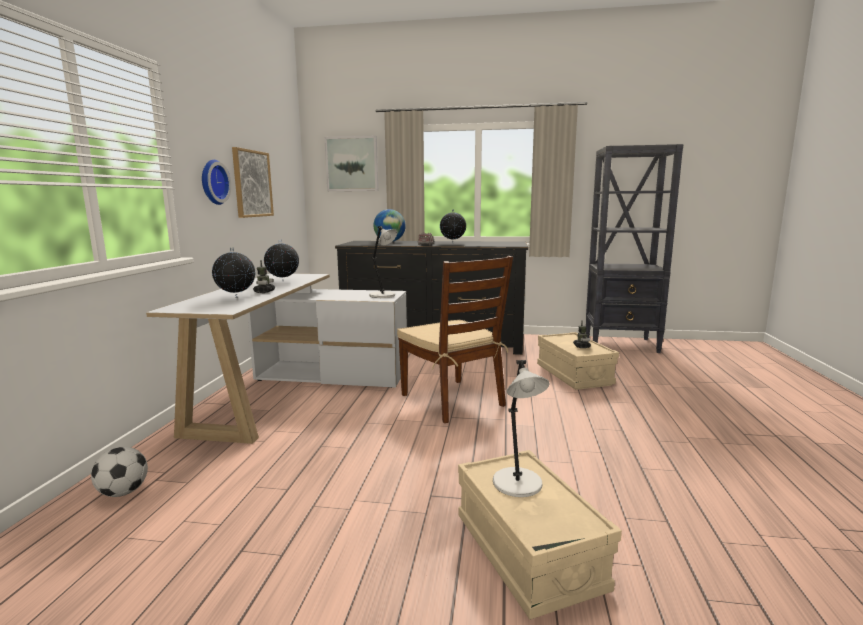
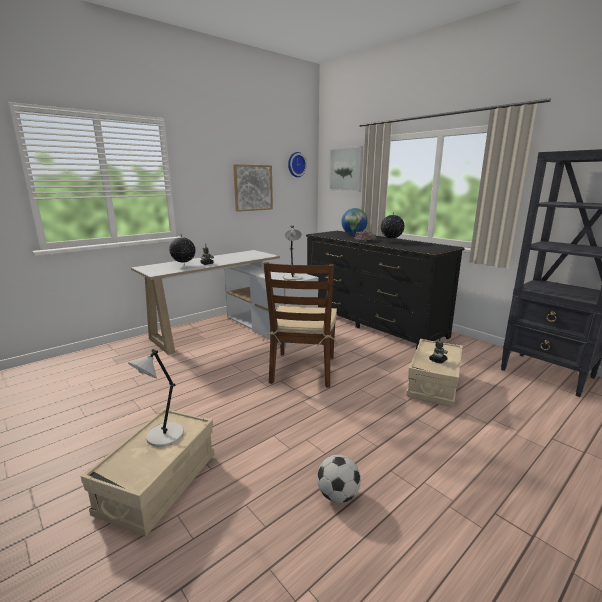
camera: 40 degrees right, 5 degrees up
football [91,447,148,497] -> football moved to [317,455,361,503]
wall clock [202,160,231,205] -> wall clock moved to [288,152,307,177]
globe [264,239,299,282] -> none

